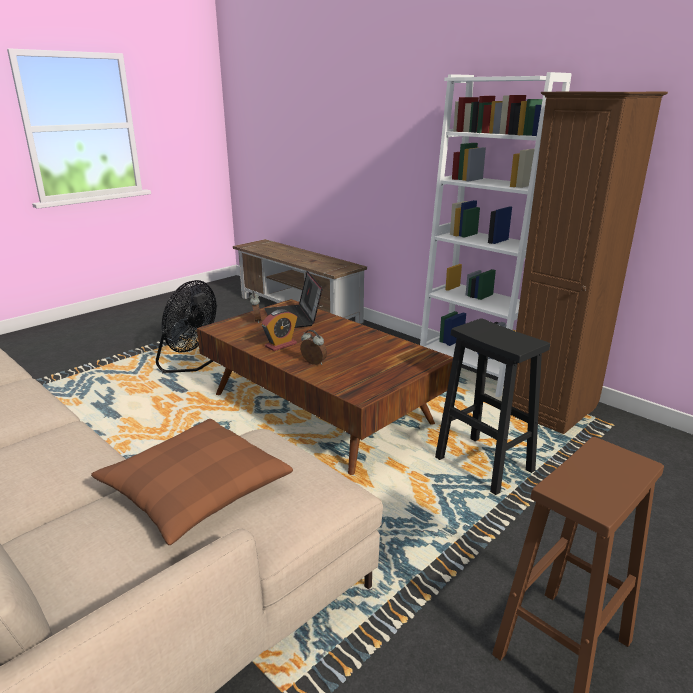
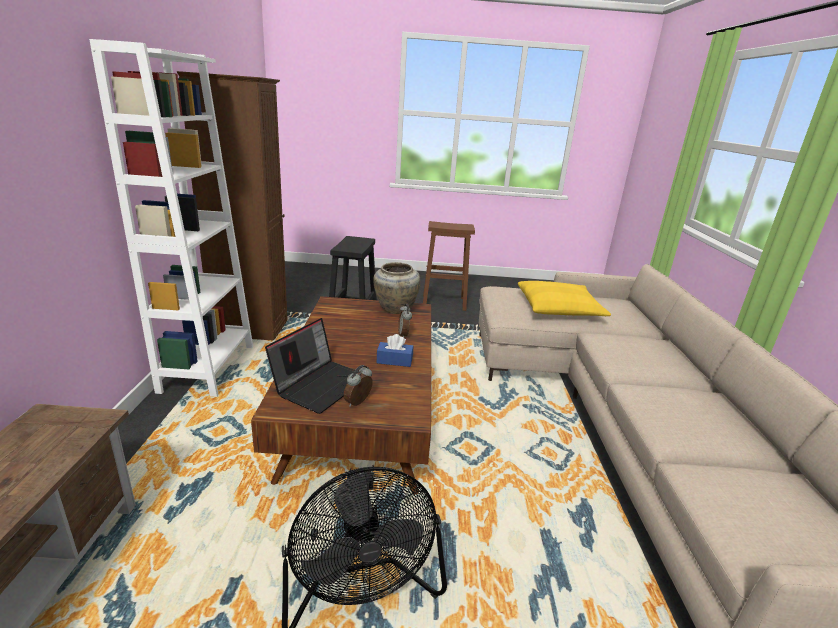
camera: 135 degrees left, 0 degrees up
brown pillow [91,419,293,545] -> yellow pillow [518,281,611,316]
alarm clock [262,309,297,351] -> blue tissue box [377,334,413,367]
none -> beige vase [373,262,420,314]

